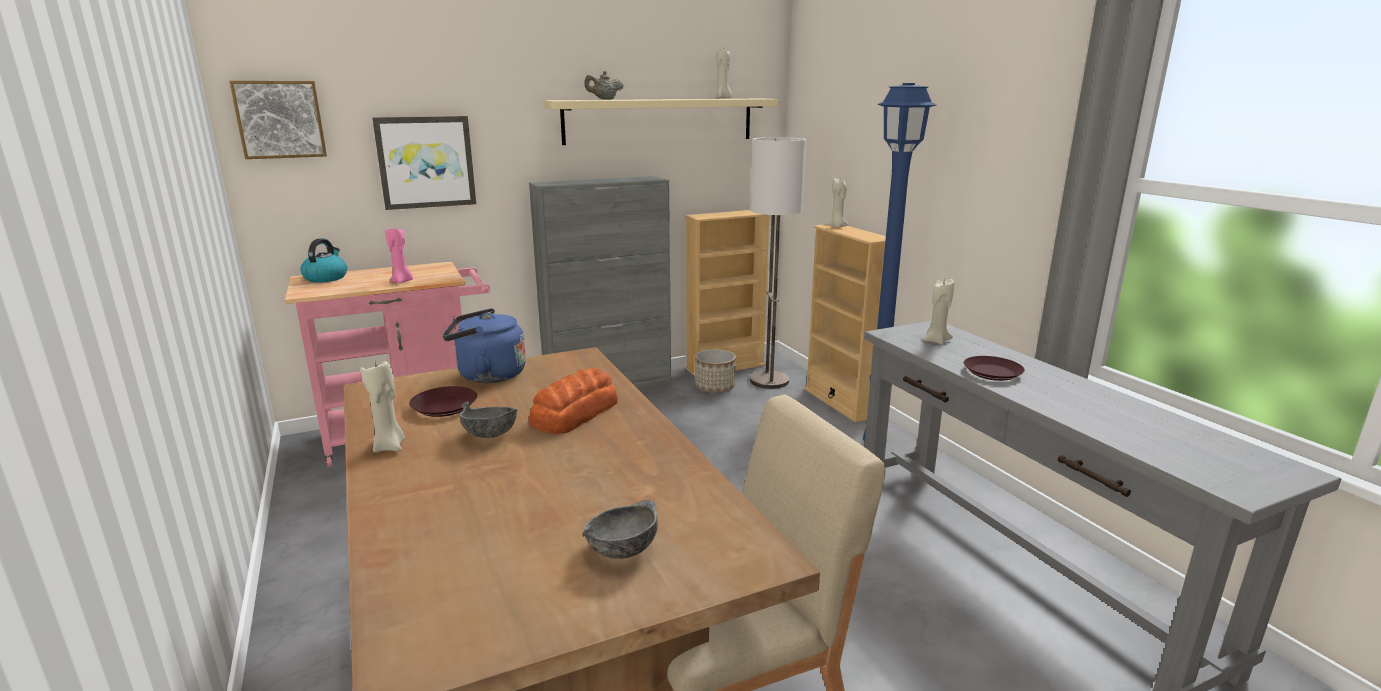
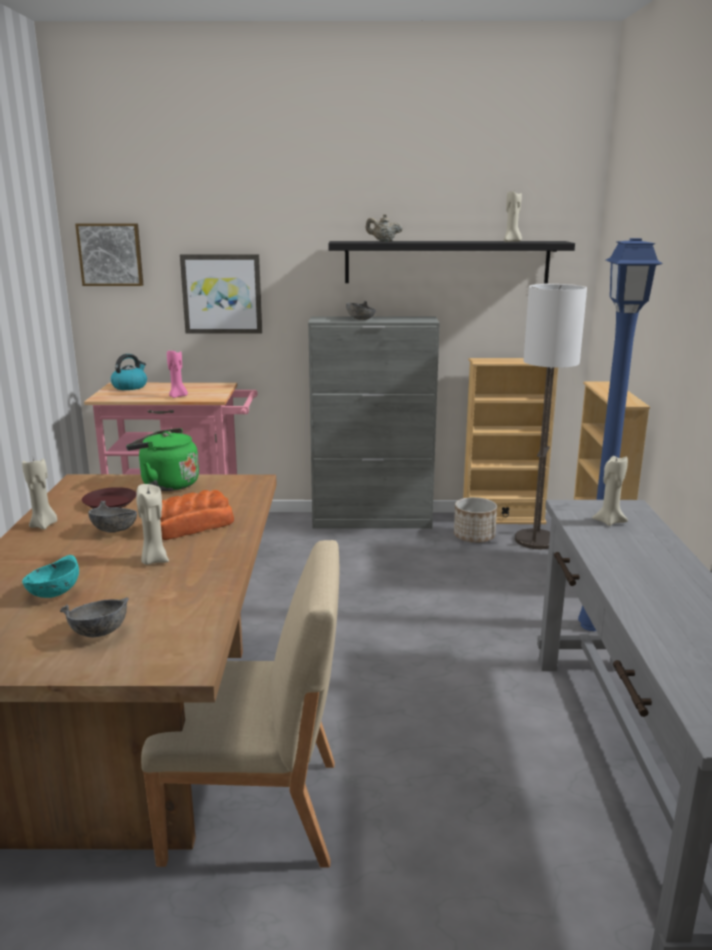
camera: 25 degrees right, 0 degrees up
blue kettle [443,308,526,383] -> green kettle [126,428,199,491]
beige shelf [544,99,779,145] -> black shelf [329,241,575,283]
beige candle [825,178,849,228] -> beige candle moved to [136,484,169,565]
brown plate [964,356,1025,381] -> none
none -> turquoise bowl [22,555,79,598]
none -> grey bowl [346,301,376,320]

